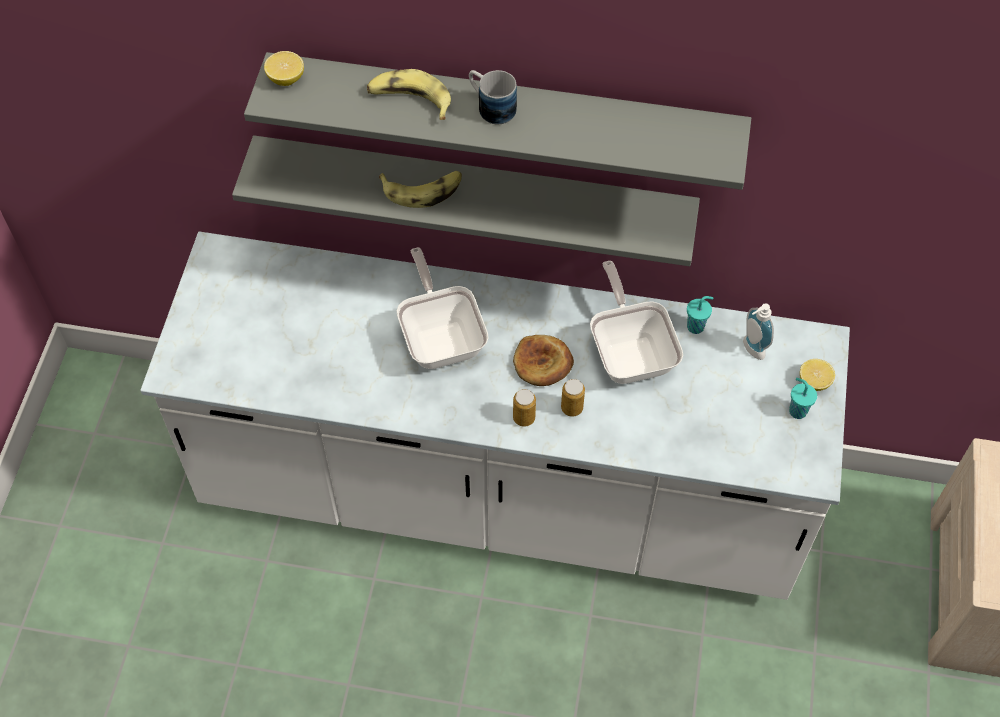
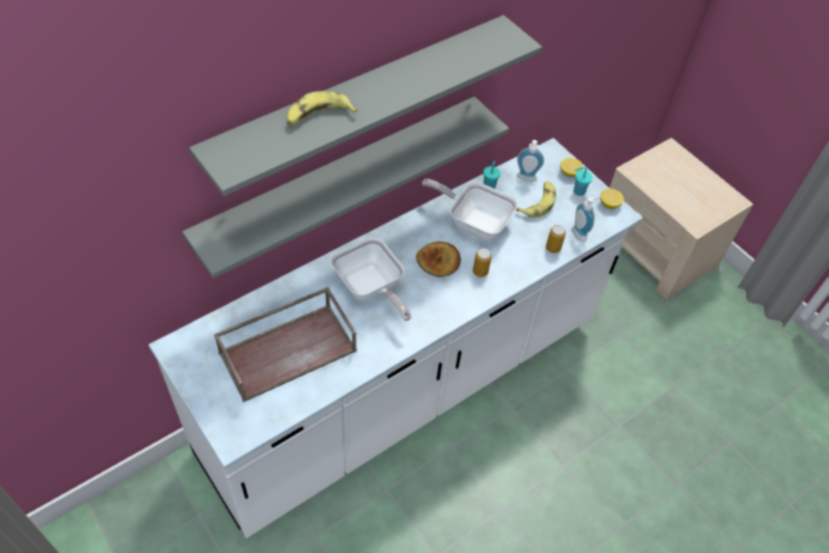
camera: 50 degrees left, 5 degrees down
lemon [264,51,304,86] -> lemon moved to [600,189,624,209]
banana [379,171,462,208] -> banana moved to [516,182,556,218]
frying pan [397,248,489,369] -> frying pan turned 150 degrees counterclockwise [331,237,411,321]
mug [469,70,517,124] -> none
can [513,389,536,427] -> can moved to [546,225,566,253]
none -> brown tray [214,287,357,402]
none -> soap dispenser [572,196,600,242]

